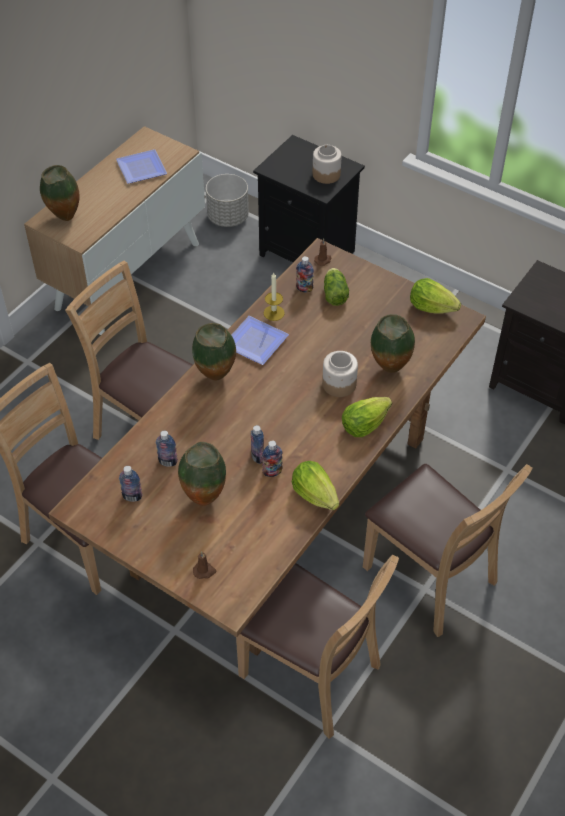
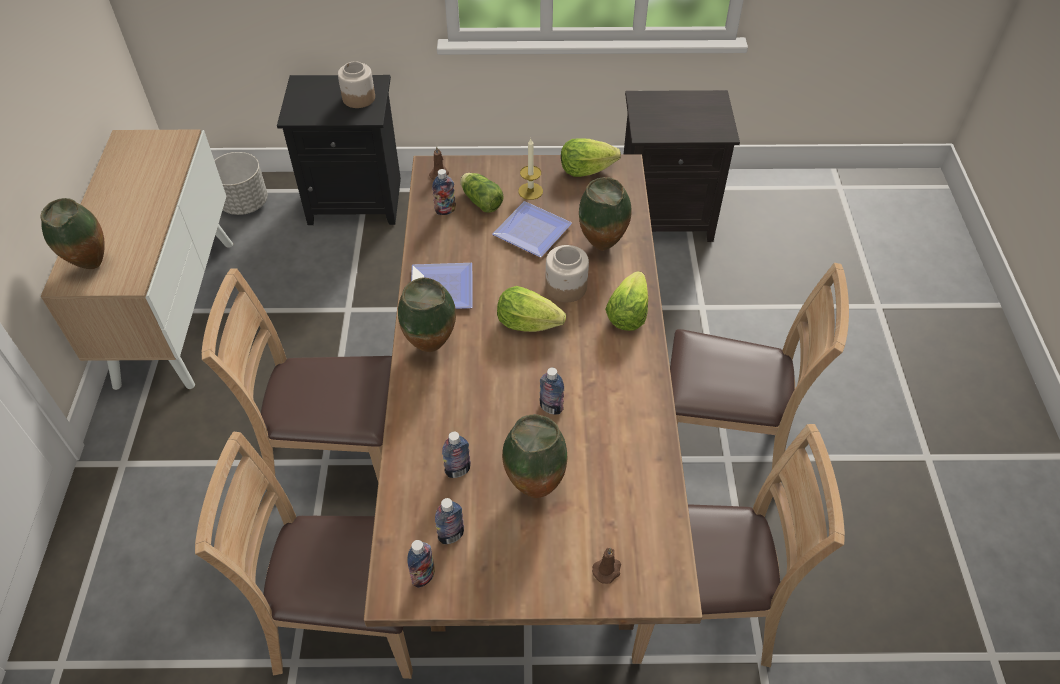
camera: 35 degrees left, 0 degrees up
plate [116,149,167,184] -> plate moved to [492,201,572,257]
bottle [262,441,283,477] -> bottle moved to [407,540,435,588]
candle [264,273,285,321] -> candle moved to [518,139,543,200]
lettuce [292,461,339,510] -> lettuce moved to [497,286,566,332]

